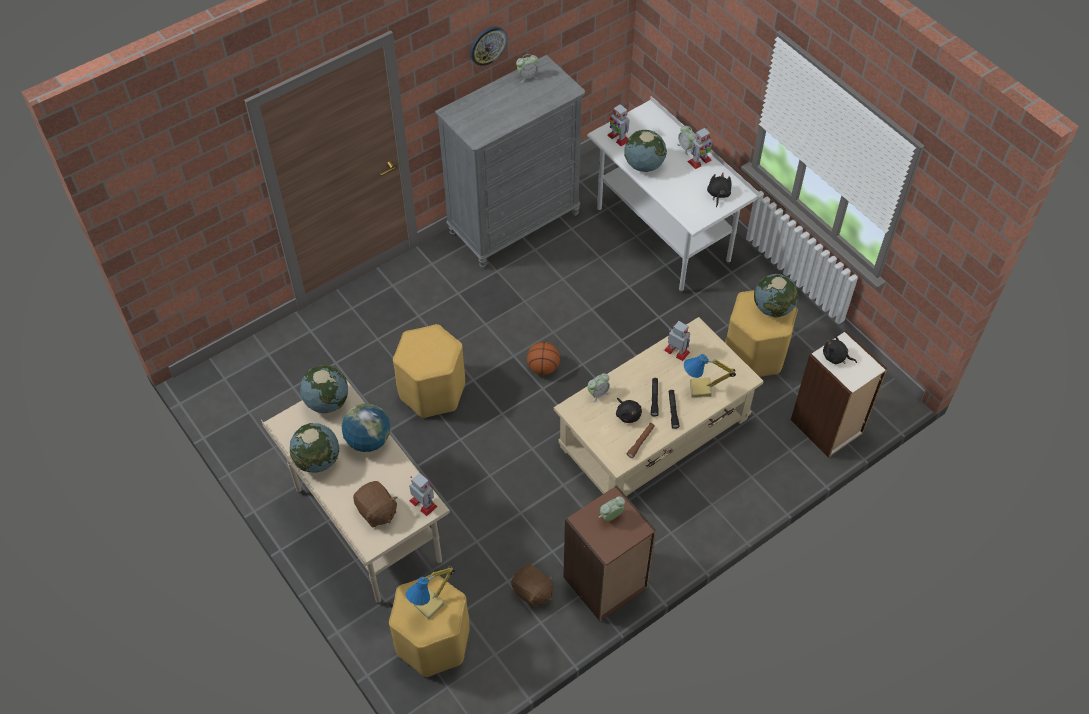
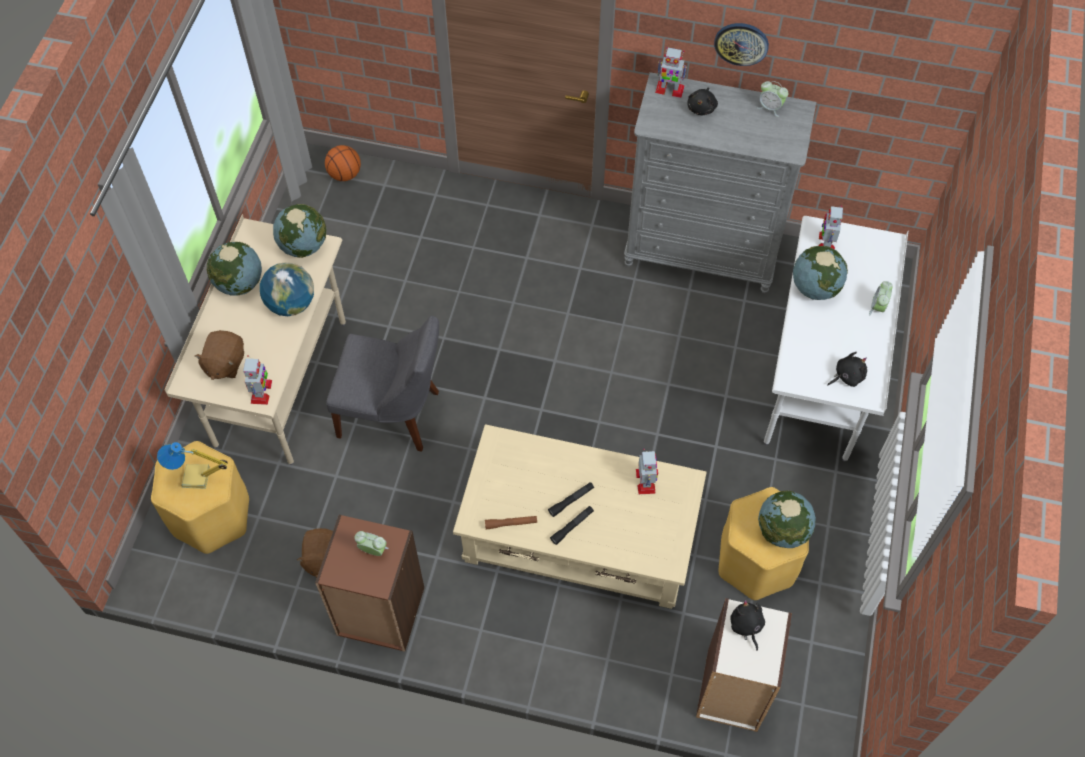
camera: 50 degrees right, 5 degrees up
yellow stool [393,324,465,418] -> none
basketball [527,342,560,375] -> basketball moved to [325,145,361,181]
alarm clock [588,373,610,403] -> none
black plush toy [616,398,642,423] -> black plush toy moved to [687,88,718,115]
table lamp [684,354,736,397] -> none
toy robot [688,127,712,169] -> toy robot moved to [655,47,687,98]
none -> grey chair [326,315,439,451]

